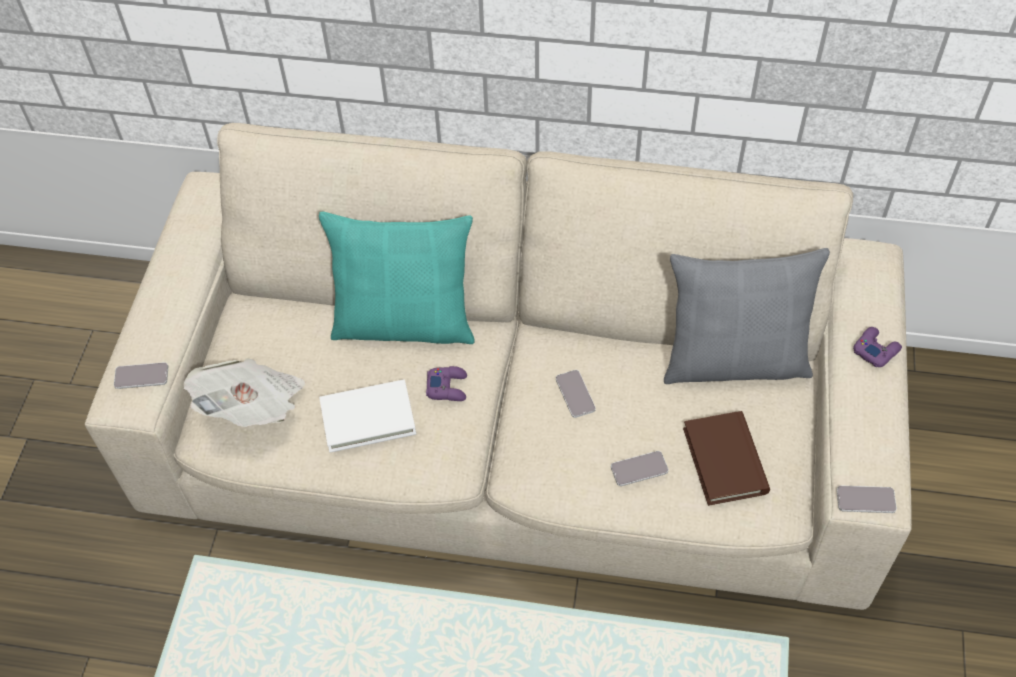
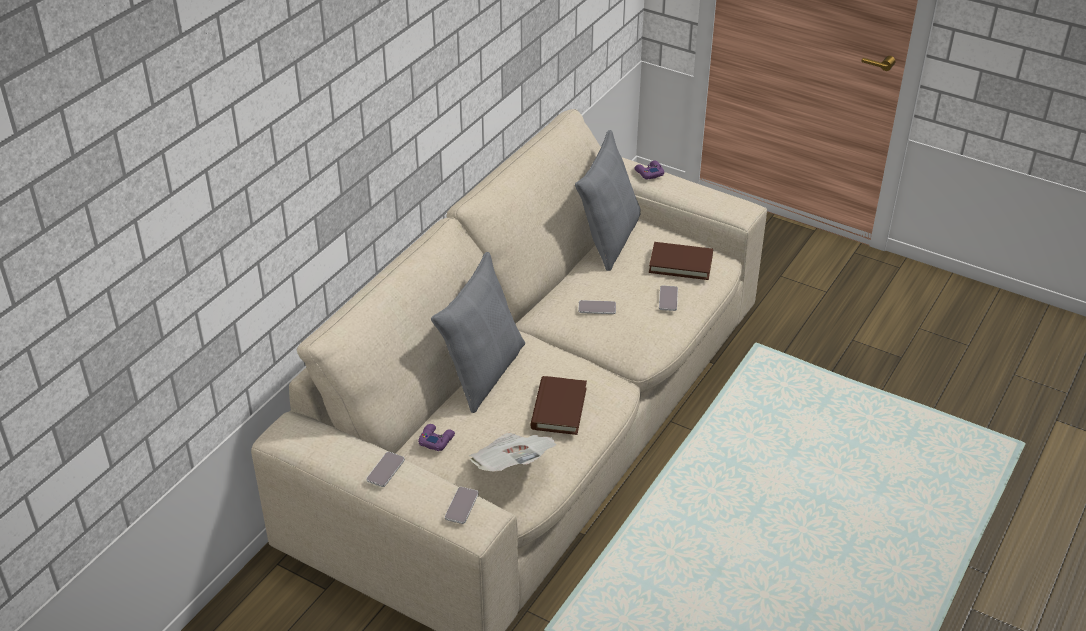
camera: 70 degrees left, 15 degrees down
turquoise pillow [319,212,475,344] -> grey pillow [431,252,525,413]
white book [319,379,416,453] -> brown book [530,376,587,435]
purple game controller [426,366,467,401] -> purple game controller moved to [418,424,455,451]
phone [836,486,897,513] -> phone moved to [366,452,405,487]

